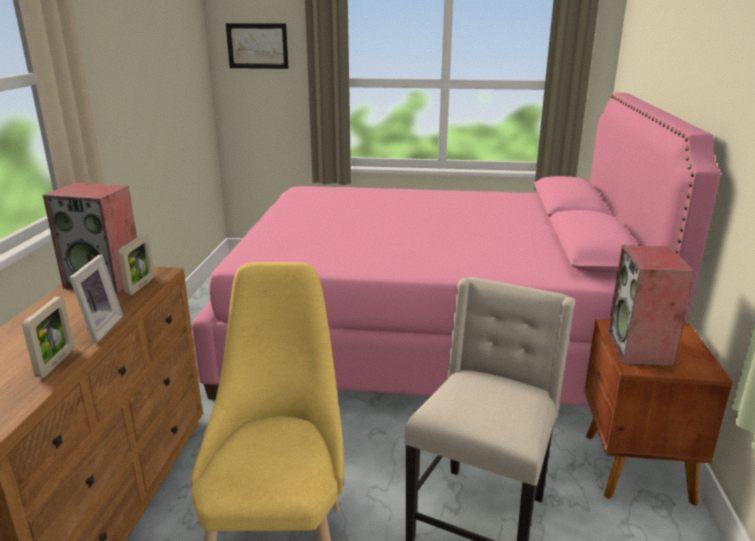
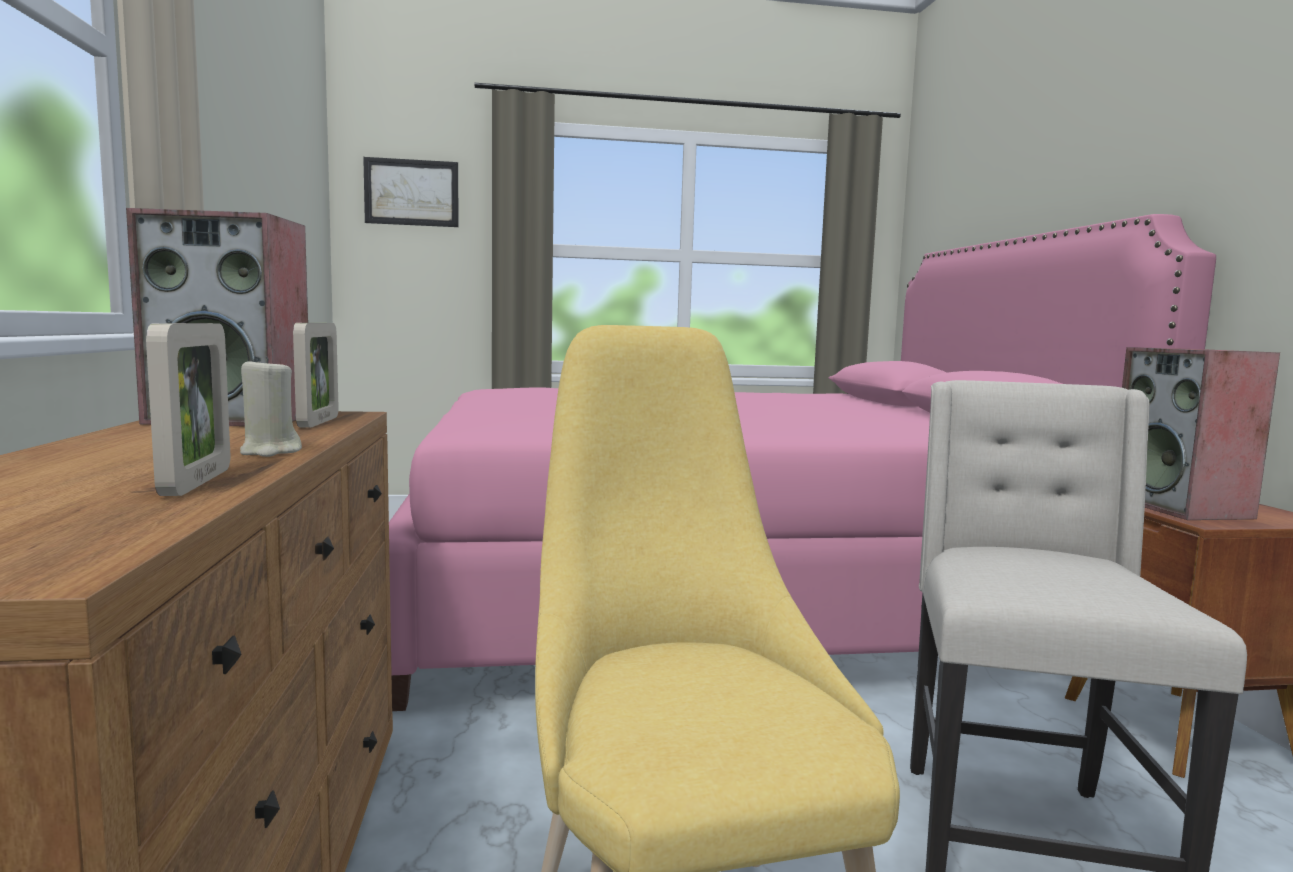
camera: 15 degrees left, 15 degrees down
picture frame [69,255,123,343] -> beige candle [240,356,302,457]

